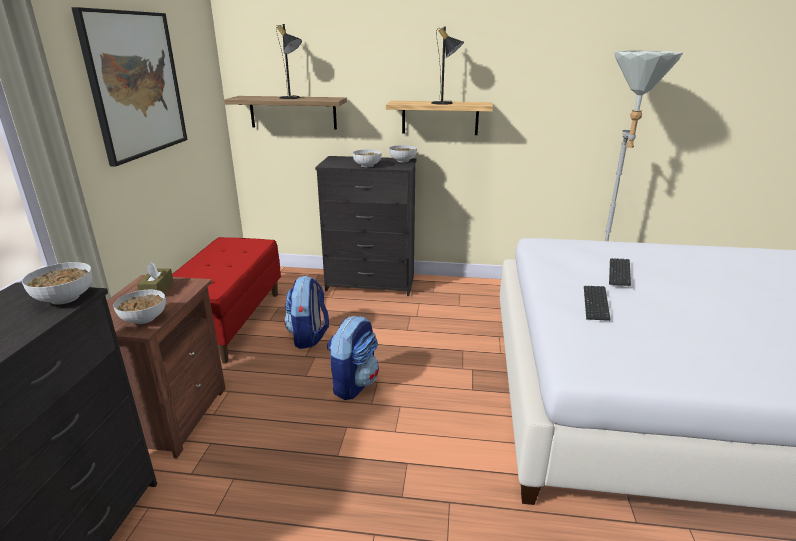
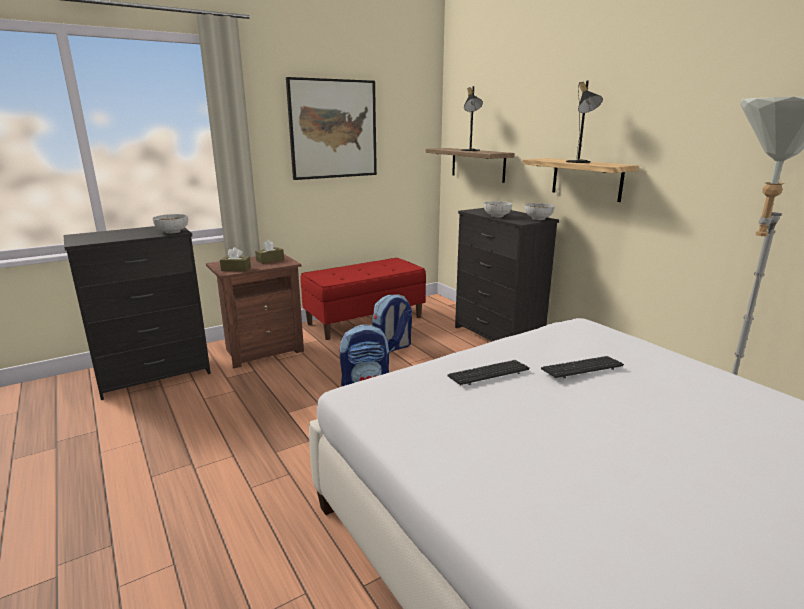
camera: 50 degrees right, 5 degrees down
bowl [113,290,166,324] -> brown tissue box [220,247,251,271]

